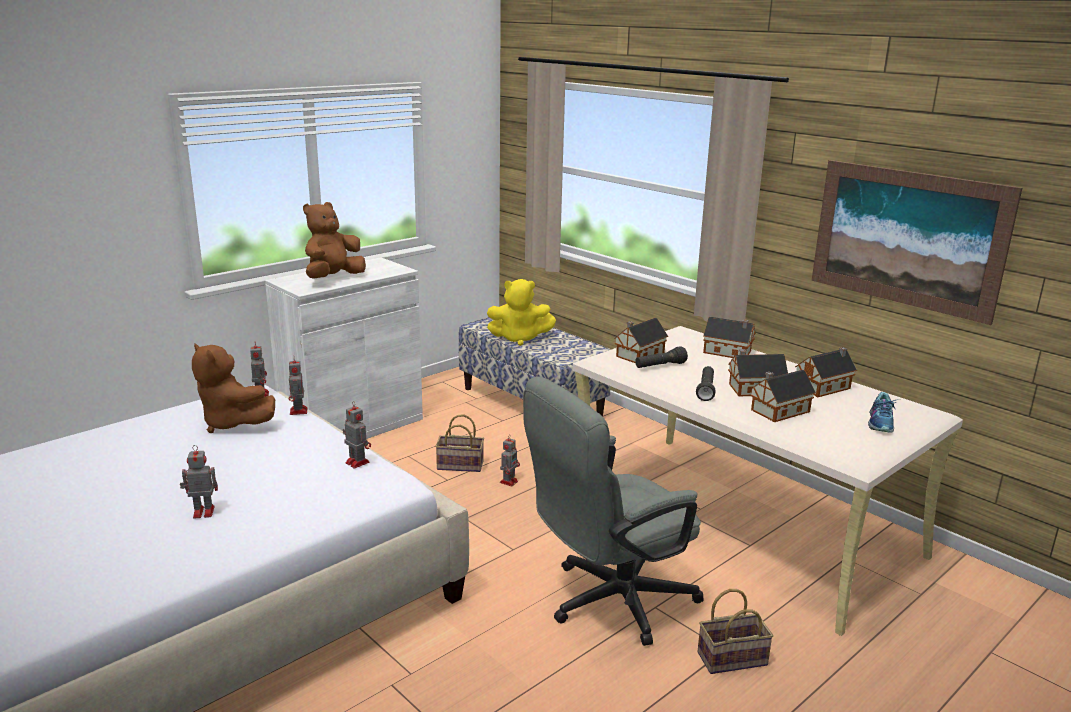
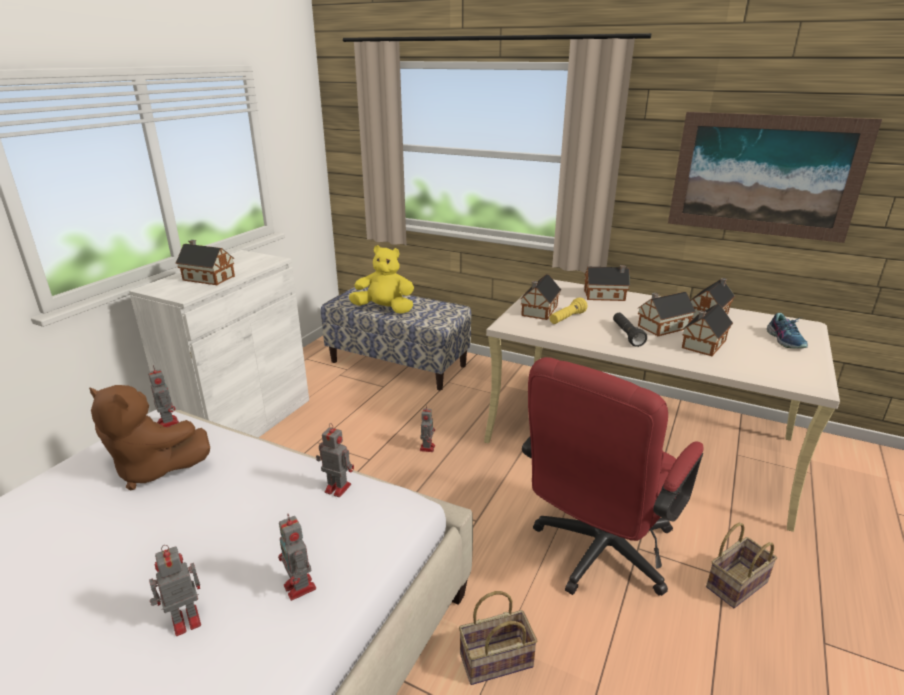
camera: 20 degrees left, 5 degrees up
toy robot [289,360,307,415] -> toy robot moved to [278,514,316,601]
brown plush toy [303,202,366,279] -> toy house [176,240,235,285]
basket [435,414,484,472] -> basket moved to [459,591,537,685]
yellow plush toy [487,279,556,346] -> yellow plush toy turned 150 degrees counterclockwise [349,245,414,314]
grey office chair [523,376,703,646] -> red office chair [522,357,704,596]
black flashlight [635,346,688,368] -> yellow flashlight [549,298,587,324]

